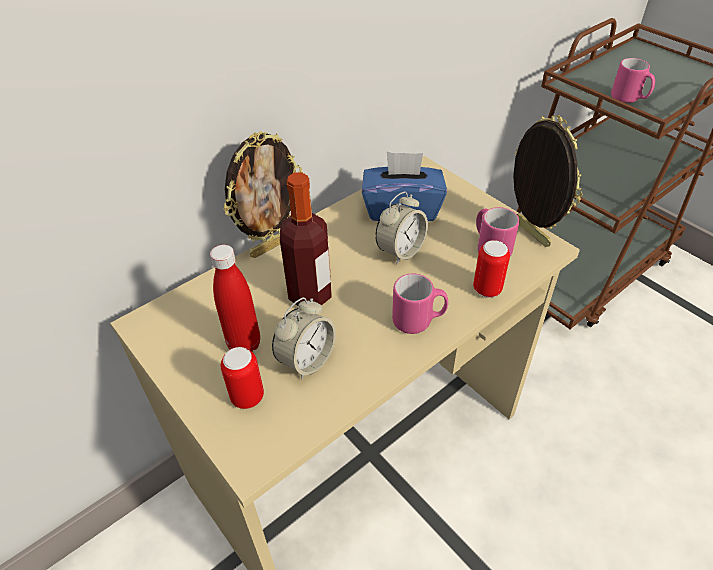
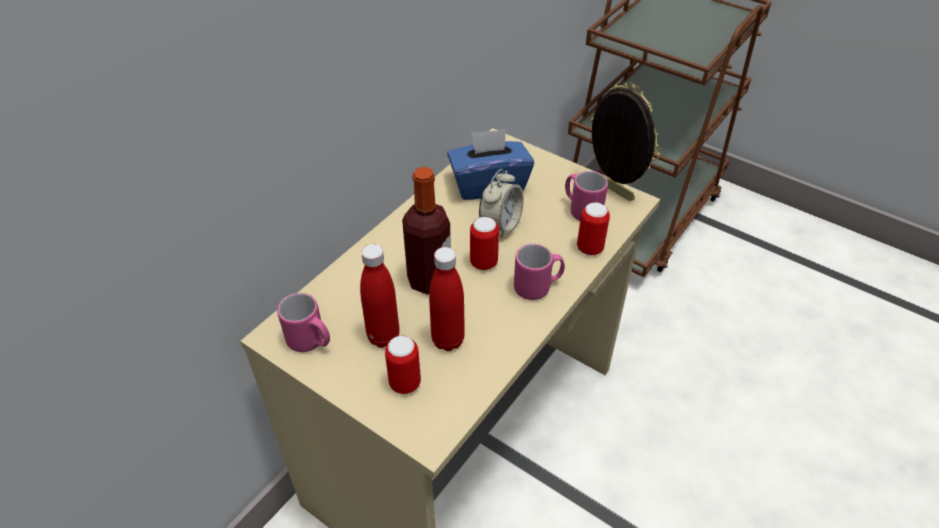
camera: 15 degrees left, 0 degrees up
picture frame [223,131,302,258] -> none
alarm clock [272,297,336,379] -> red bottle [429,247,465,351]
pink mug [611,58,655,103] -> pink mug moved to [277,293,330,352]
none -> can [470,217,499,270]

